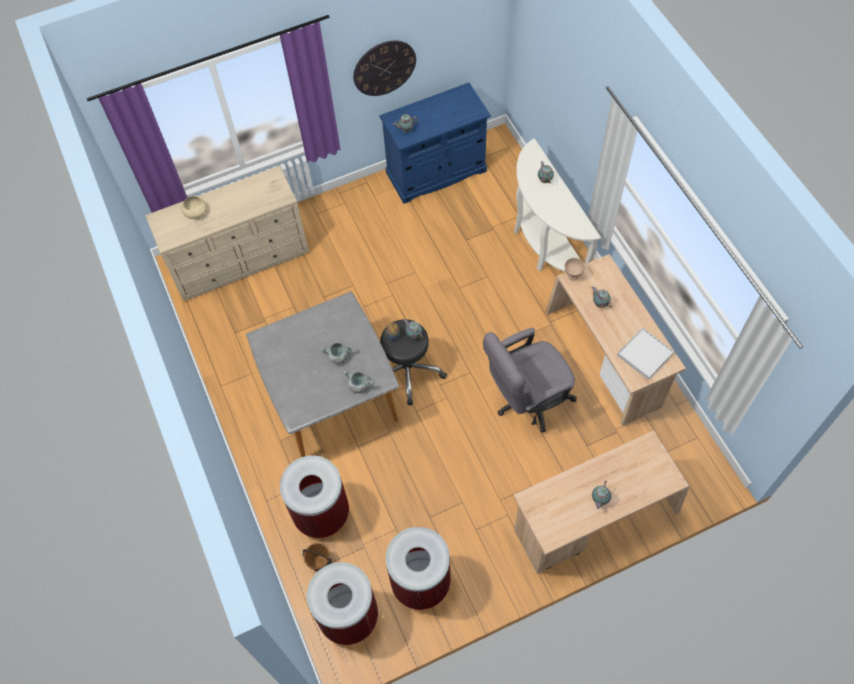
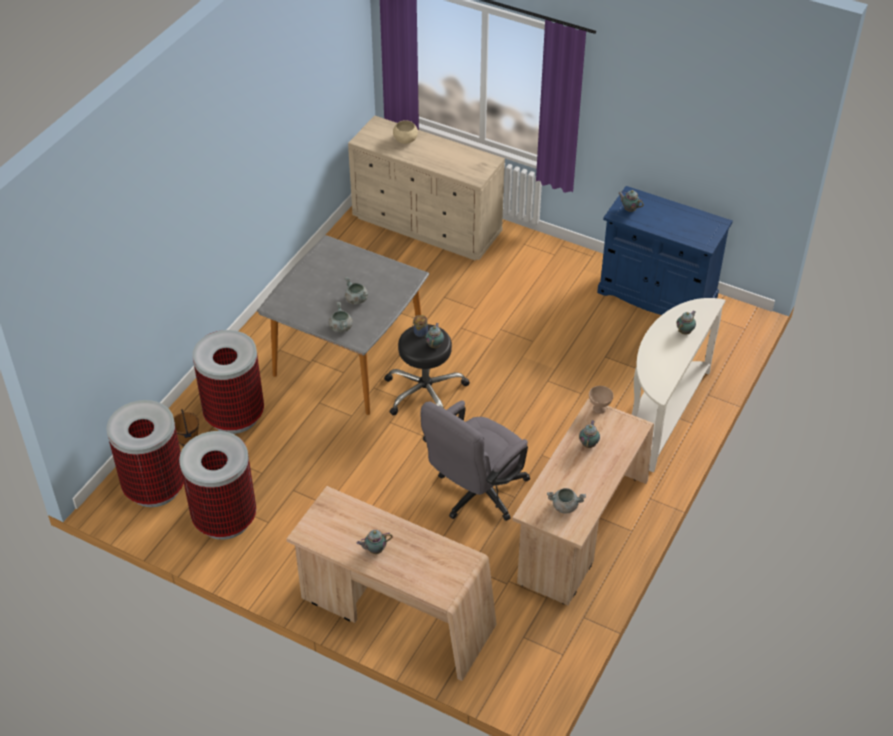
camera: 50 degrees right, 15 degrees down
wall clock [353,41,416,96] -> none
grey office chair [483,328,577,432] -> grey office chair turned 75 degrees counterclockwise [420,401,530,521]
white tray [617,328,674,380] -> grey cooking pot [547,488,586,513]

